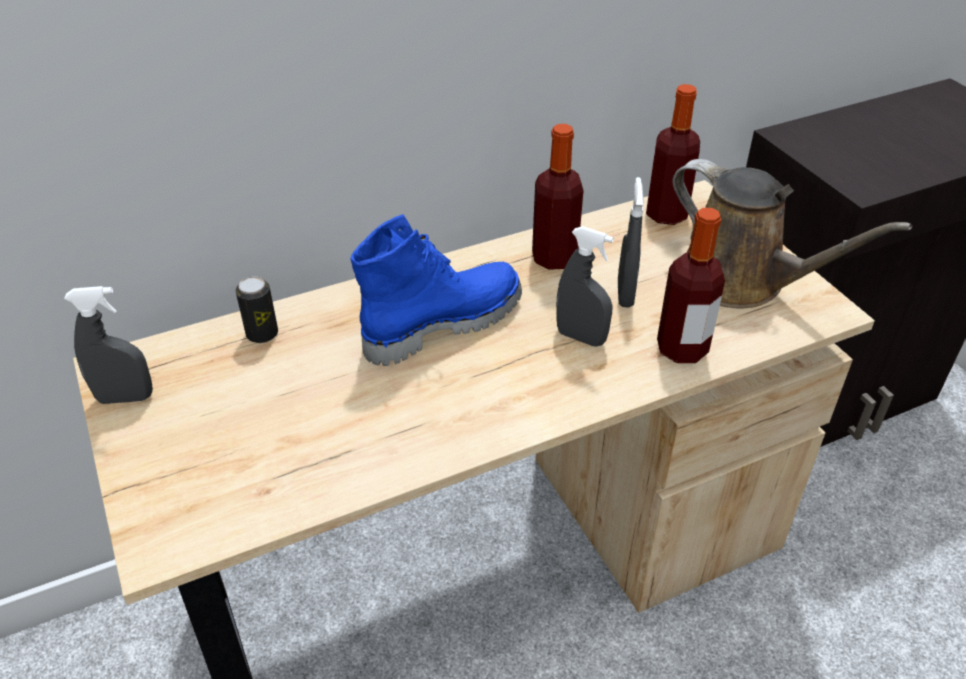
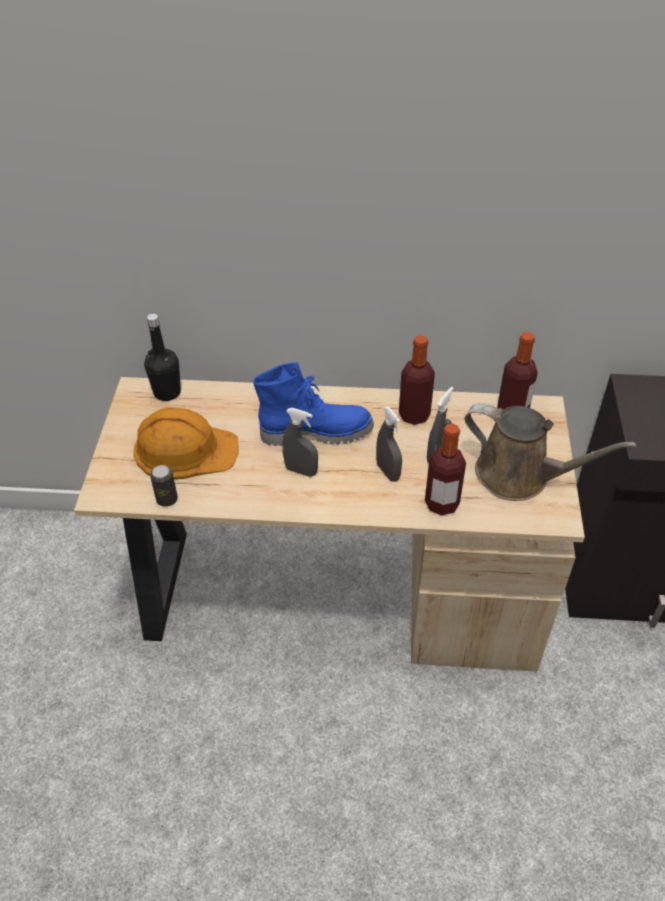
camera: 30 degrees right, 5 degrees up
grey spray bottle [64,286,153,404] -> grey spray bottle moved to [282,408,318,477]
can [236,276,278,343] -> can moved to [150,465,178,507]
brown watering can [672,159,912,308] -> brown watering can turned 45 degrees counterclockwise [464,403,637,501]
none -> orange hard hat [133,407,239,480]
none -> black bottle [144,314,181,401]

